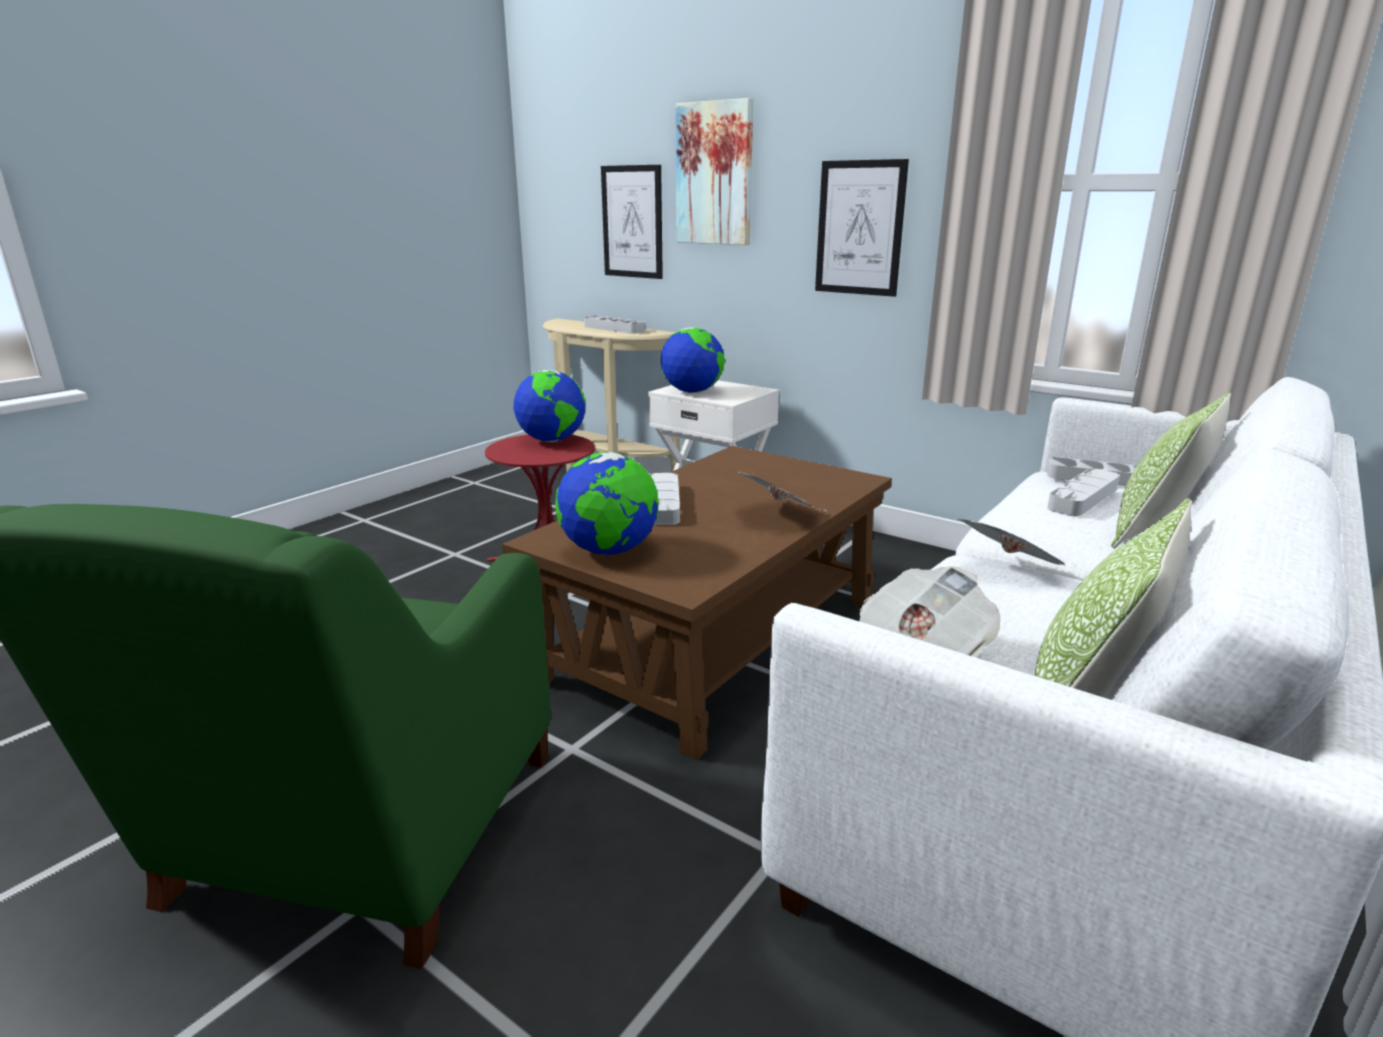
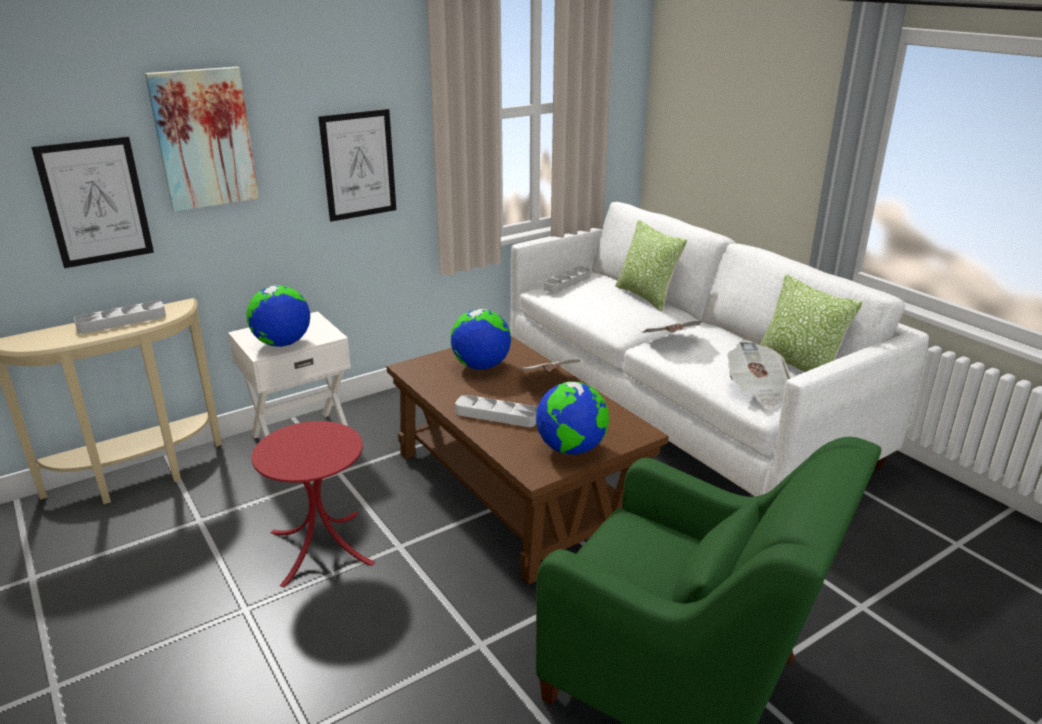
camera: 70 degrees left, 5 degrees up
globe [513,370,585,442] -> globe moved to [450,309,511,370]
grey tray [1047,468,1120,516] -> none

